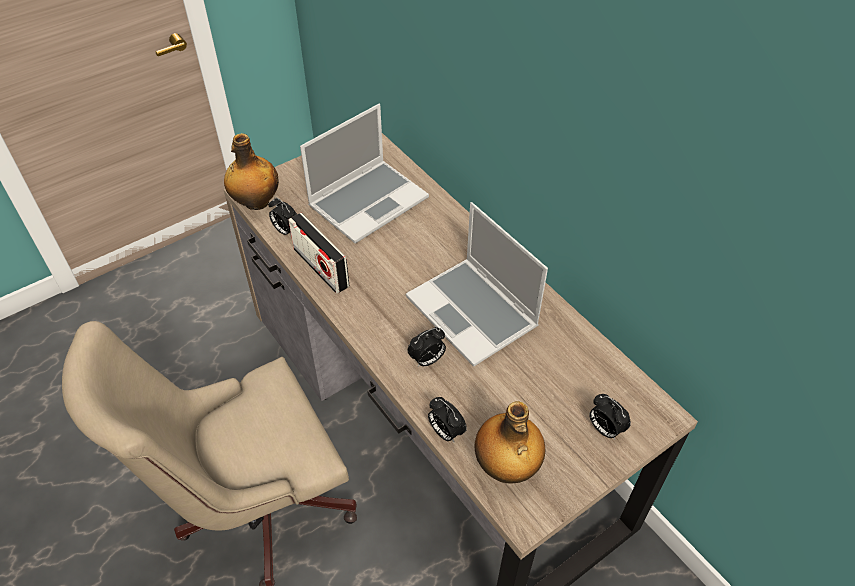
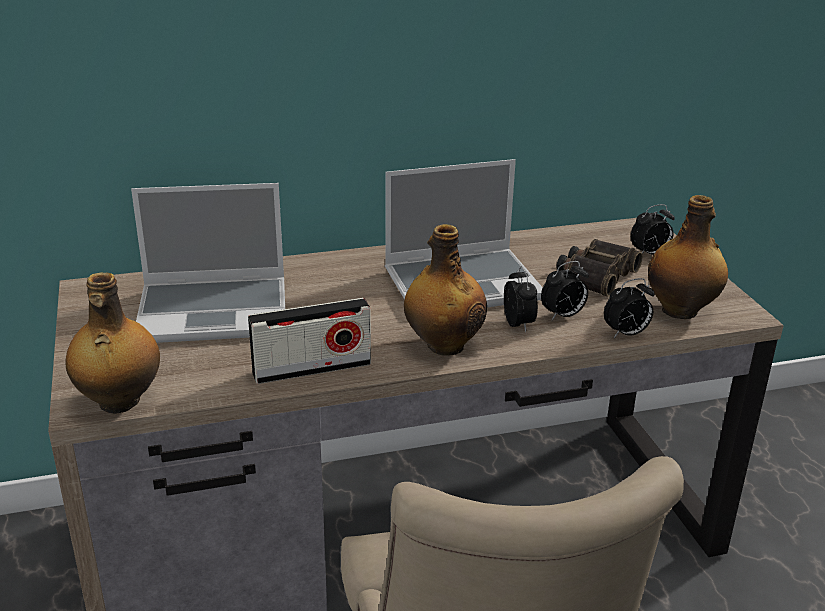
camera: 70 degrees left, 20 degrees down
alarm clock [268,197,297,235] -> alarm clock moved to [541,261,589,320]
laptop [300,104,429,244] -> laptop turned 105 degrees clockwise [131,183,285,343]
none -> bottle [404,224,487,356]
none -> binoculars [556,239,643,297]

